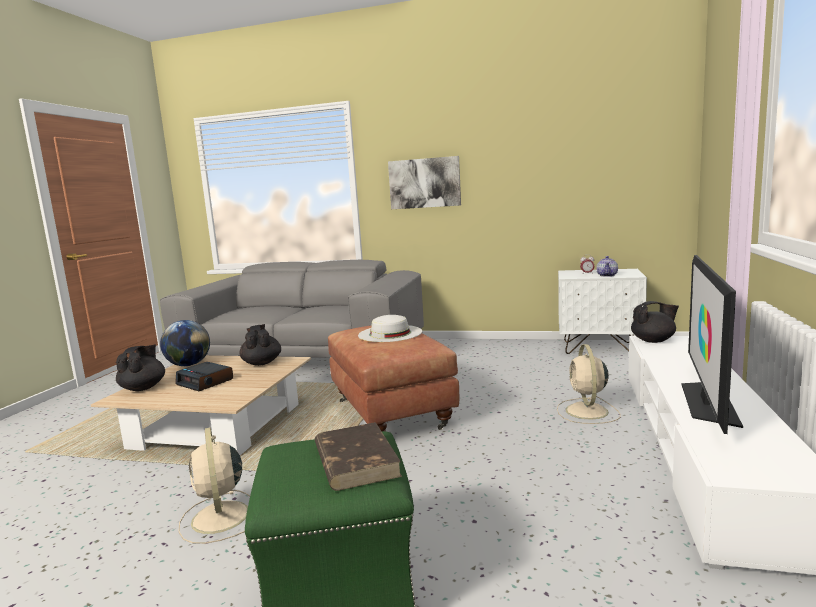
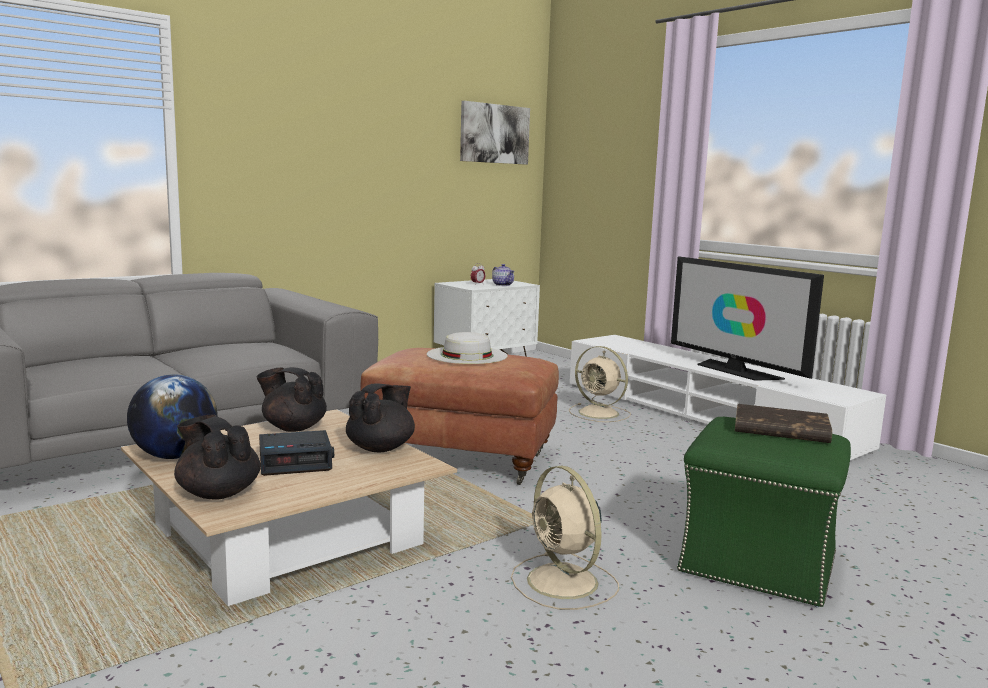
camera: 55 degrees left, 0 degrees up
beige fan [178,427,250,544] -> beige fan turned 45 degrees clockwise [511,466,619,610]
picture [388,156,461,209] -> picture moved to [460,101,530,165]
black teapot [631,301,679,343] -> black teapot moved to [346,383,415,452]

